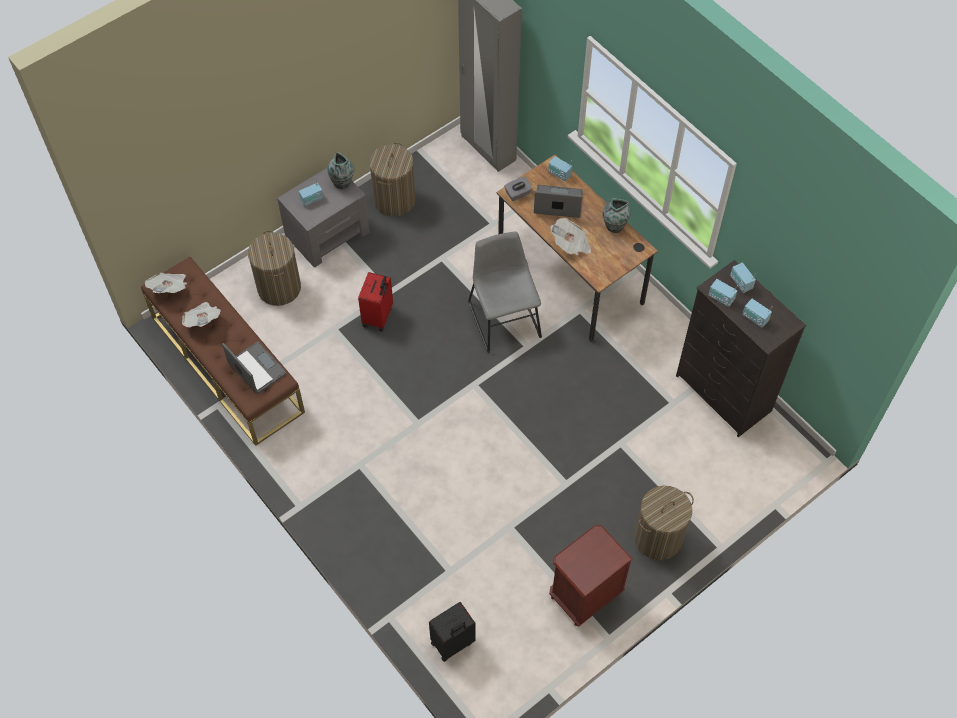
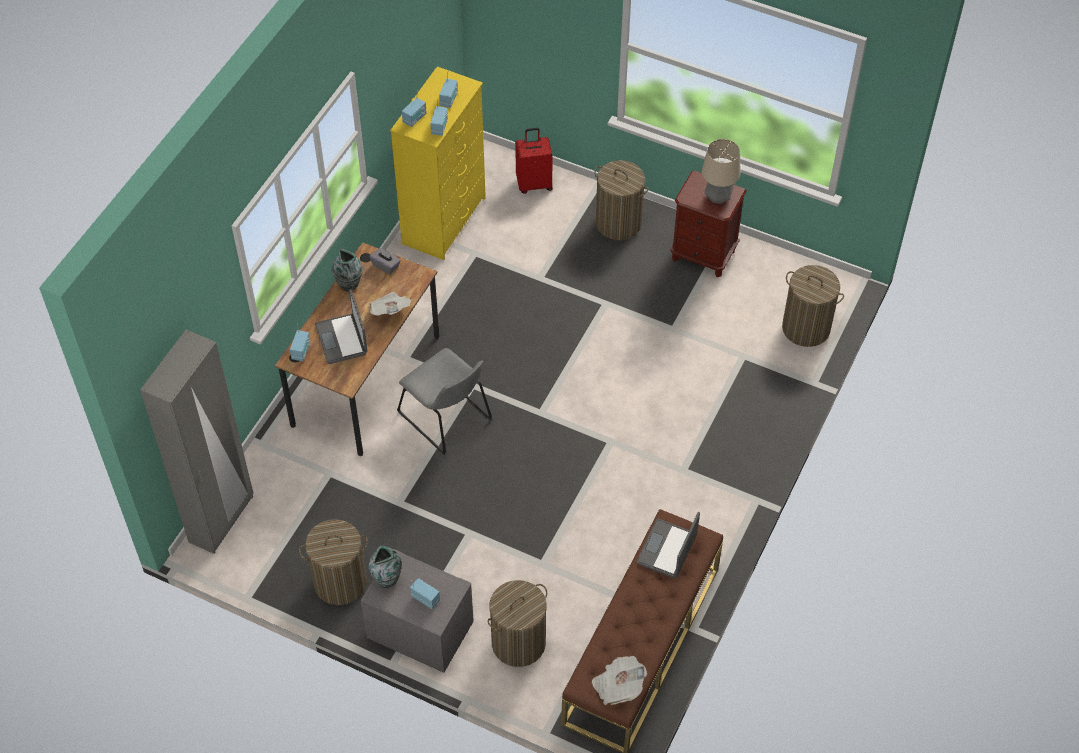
camera: 115 degrees left, 5 degrees down
newspaper [182,302,221,327] -> none
red suitcase [358,272,393,332] -> red suitcase moved to [515,128,553,194]
black suitcase [429,602,476,662] -> laundry basket [782,265,844,347]
grey chair [468,232,542,353] -> grey chair turned 90 degrees counterclockwise [397,348,492,455]
grey tissue box [504,176,532,201] -> grey tissue box moved to [369,248,401,275]
black dresser [676,260,806,437] -> yellow dresser [390,67,486,260]
none -> table lamp [702,139,741,204]

